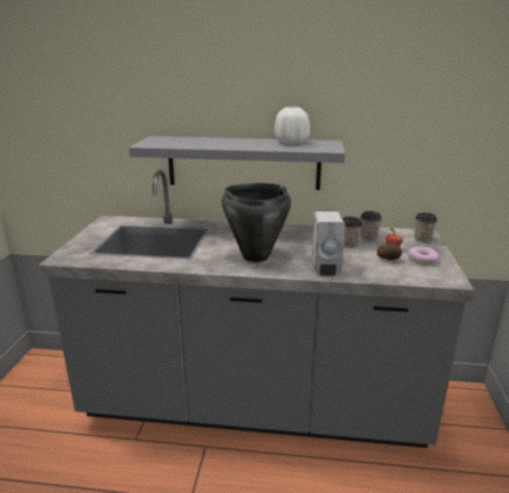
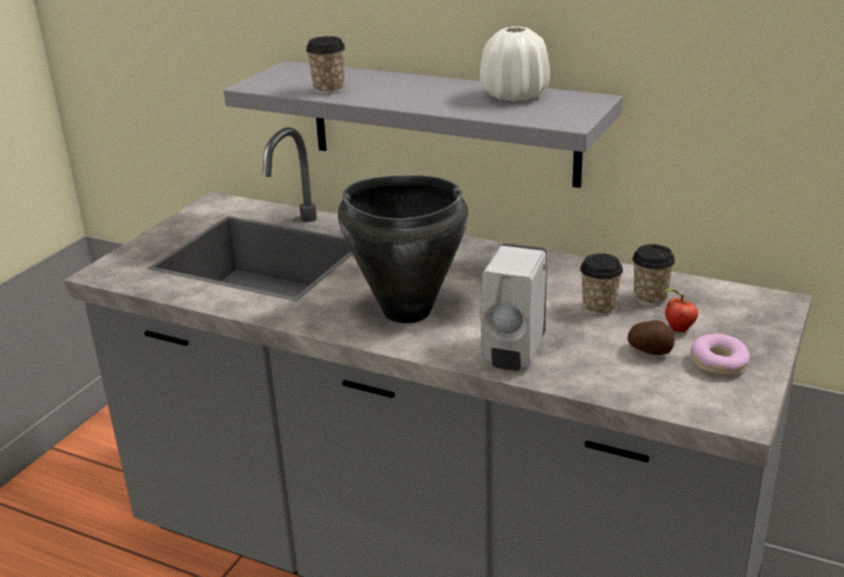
camera: 20 degrees right, 5 degrees up
cup [415,212,437,243] -> cup moved to [306,36,345,94]

